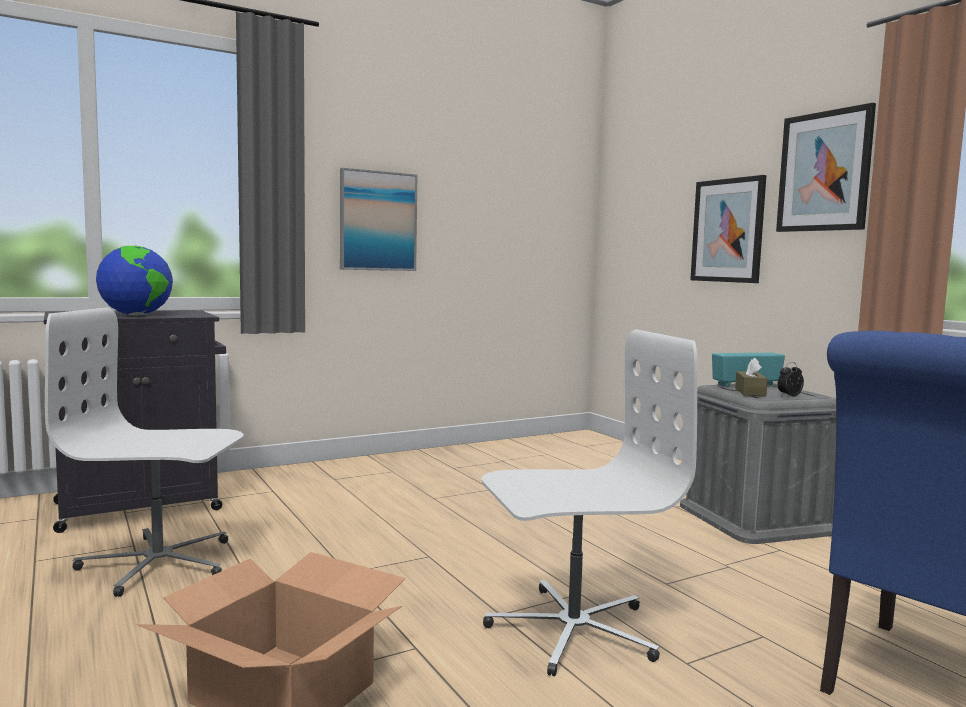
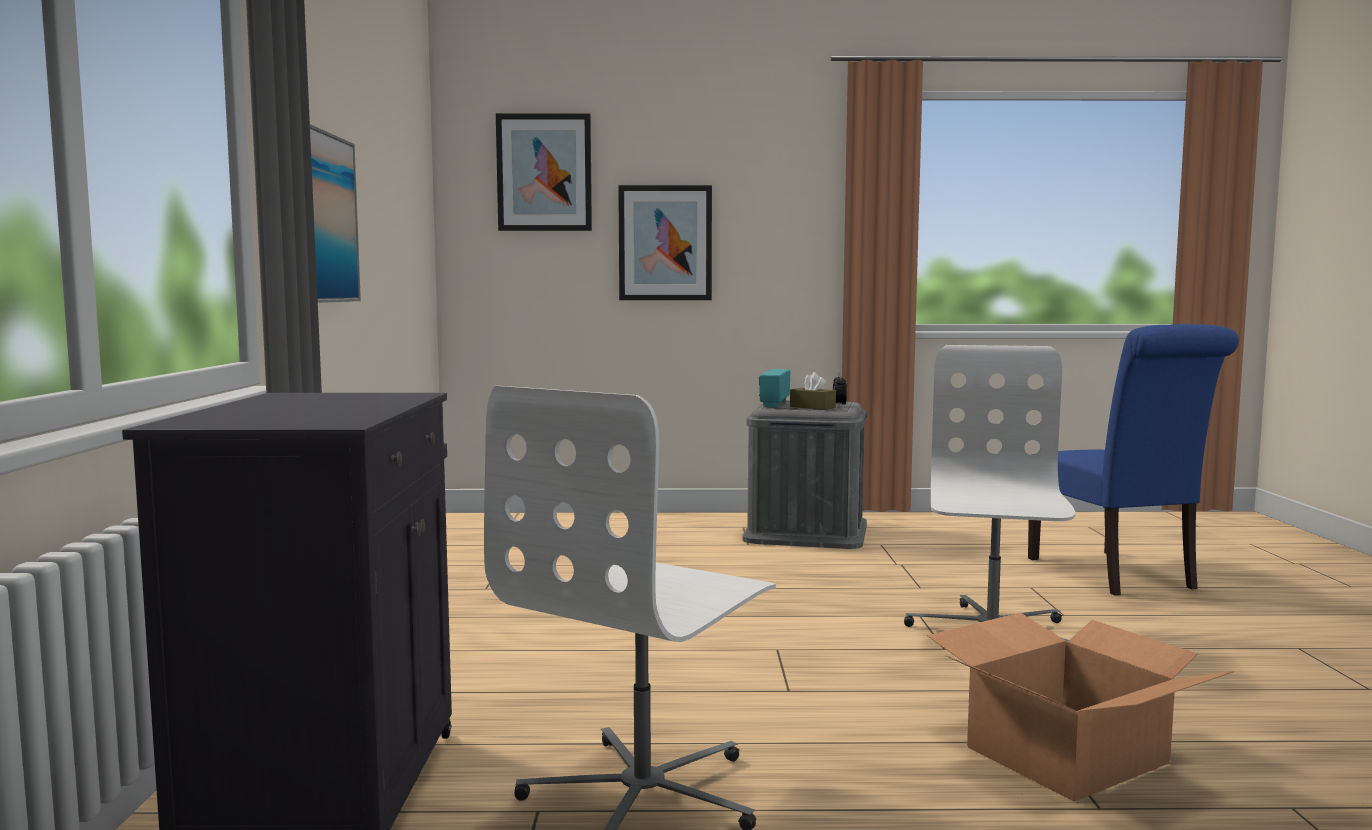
camera: 60 degrees left, 0 degrees up
globe [96,245,173,316] -> none
picture [776,103,876,232] -> picture moved to [496,113,592,231]

